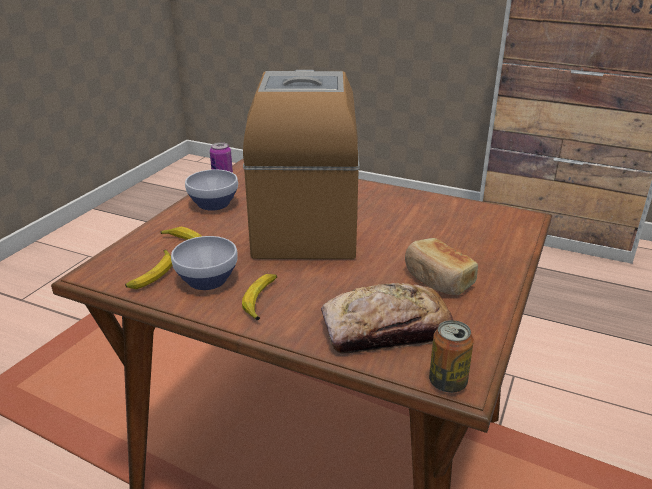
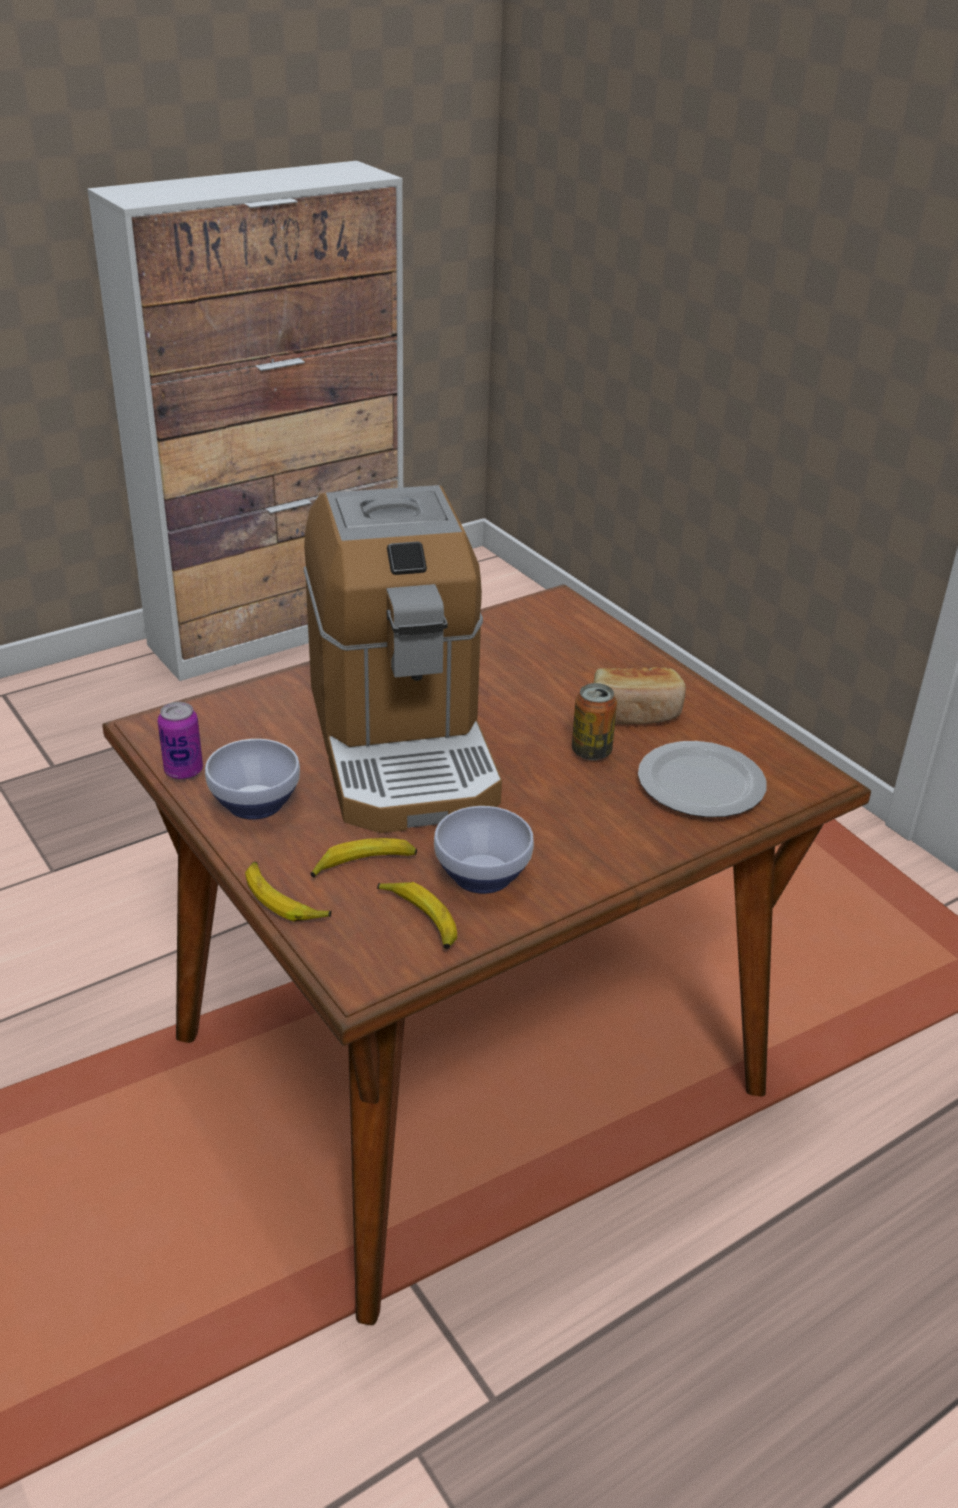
camera: 60 degrees left, 5 degrees up
banana [242,274,277,320] -> banana moved to [245,862,332,922]
coffee machine [243,70,360,259] -> coffee machine turned 135 degrees counterclockwise [304,485,502,833]
bread [321,283,453,353] -> plate [638,741,767,818]
can [429,320,474,393] -> can moved to [572,683,617,760]

